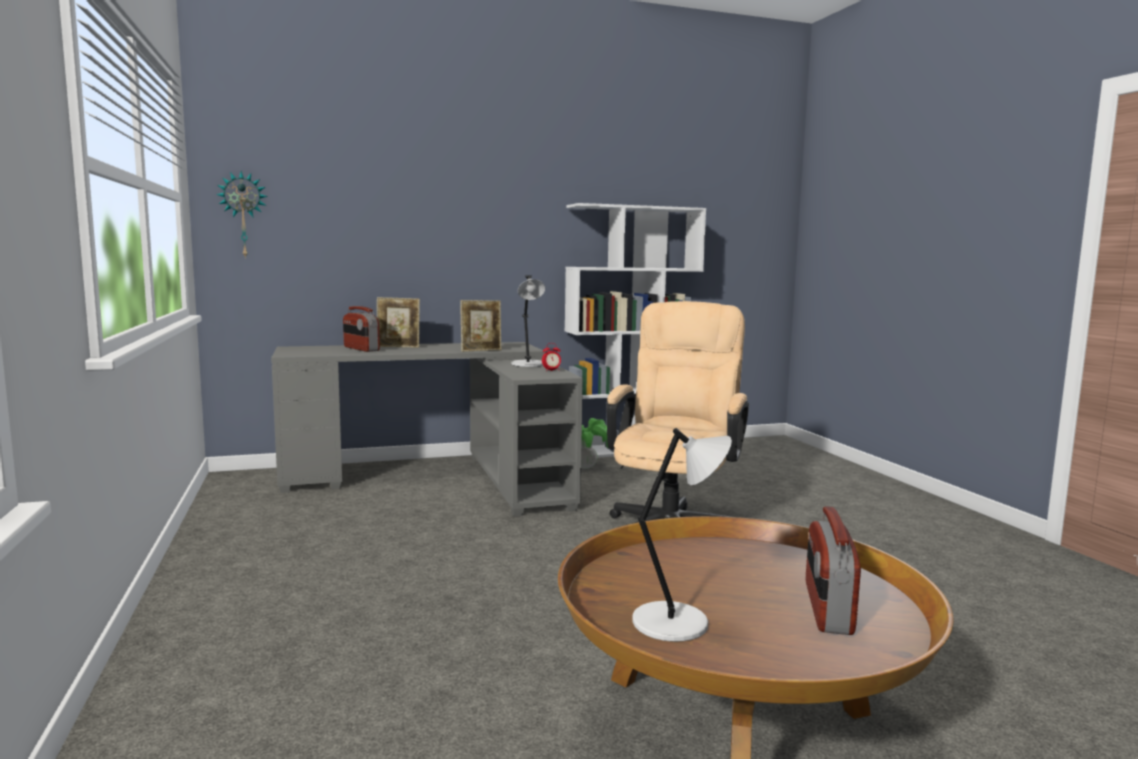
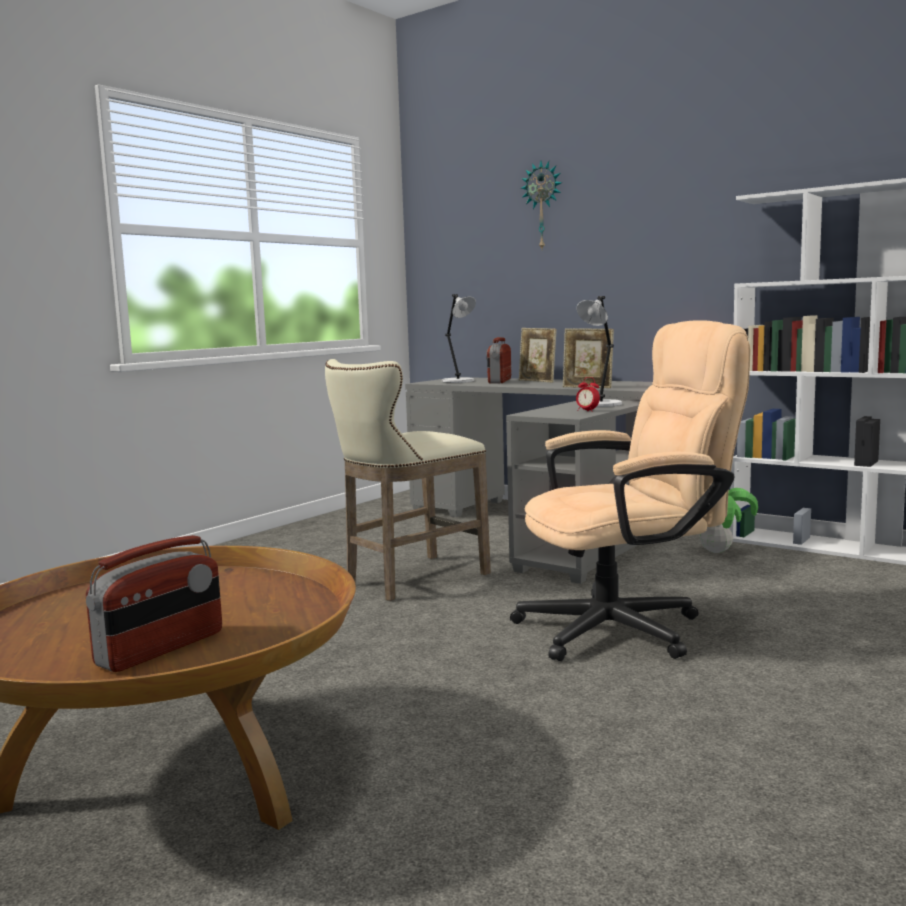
camera: 55 degrees right, 0 degrees up
wall clock [216,171,268,259] -> wall clock moved to [521,161,562,249]
grey table lamp [632,428,732,642] -> grey table lamp moved to [442,294,476,383]
radio [806,506,861,635] -> radio turned 150 degrees clockwise [86,535,222,672]
none -> beige stool [325,359,491,601]

